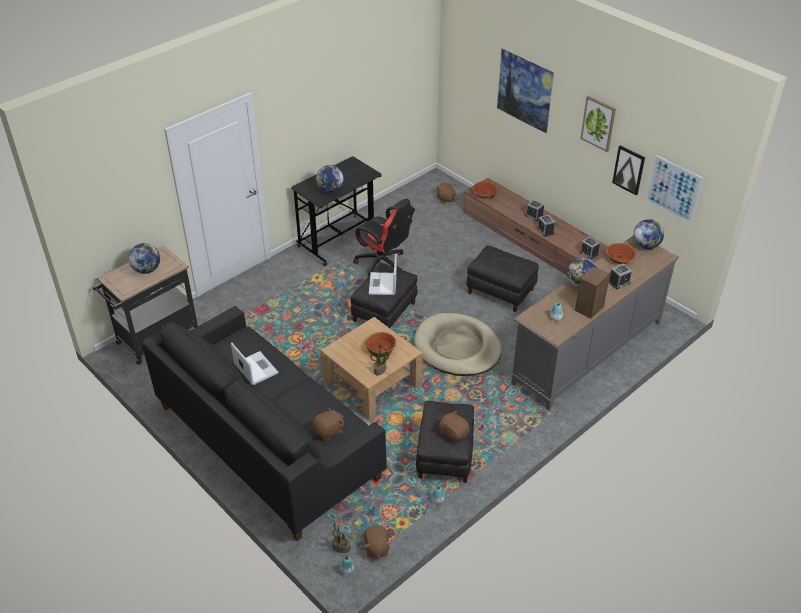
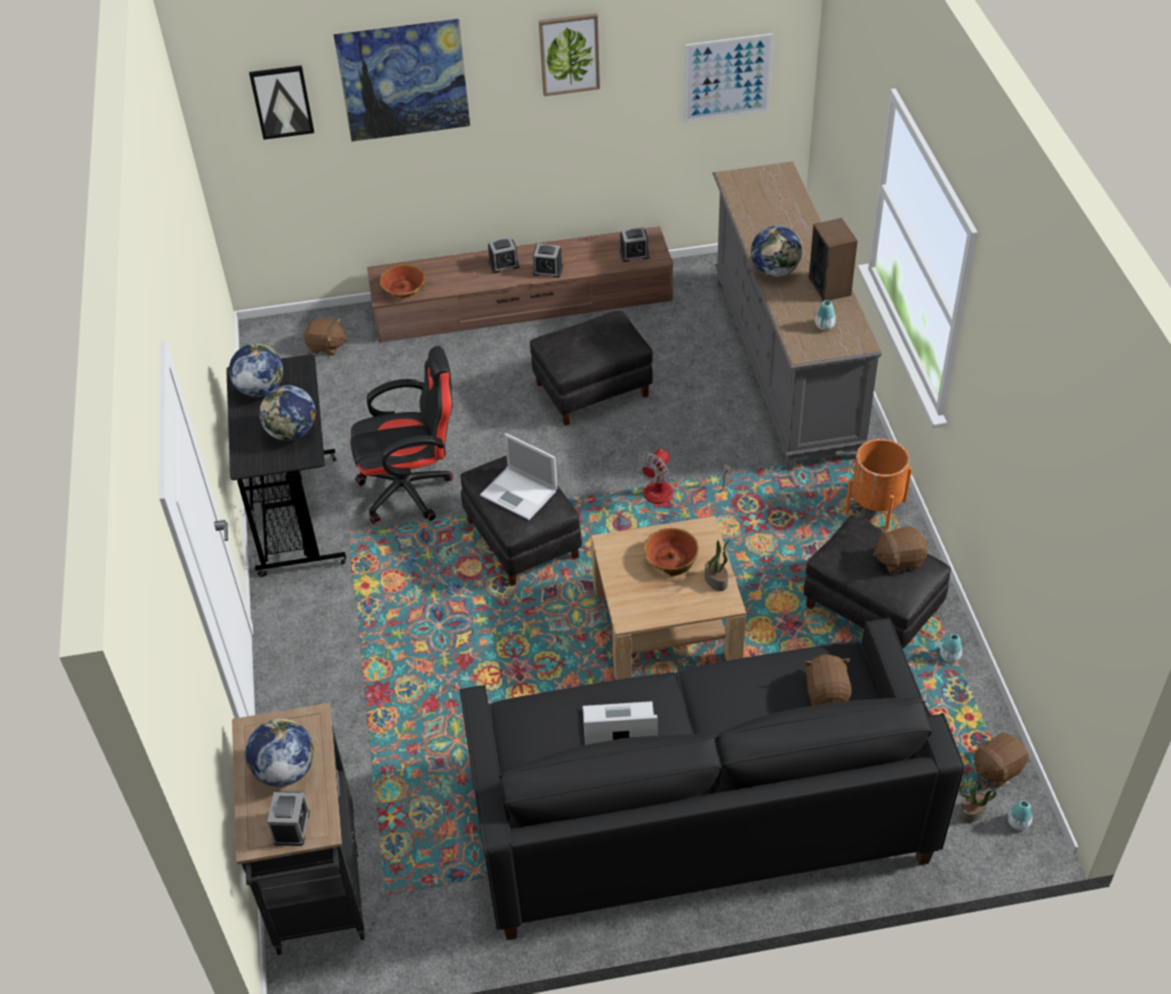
camera: 55 degrees left, 5 degrees up
brown plush toy [364,526,391,558] -> brown plush toy turned 120 degrees clockwise [974,732,1029,788]
beige dog bed [414,313,502,376] -> fan [636,449,731,504]
bowl [606,243,636,264] -> none
alarm clock [609,263,632,289] -> alarm clock moved to [267,791,310,846]
picture [612,145,645,195] -> picture moved to [249,65,314,140]
globe [633,219,664,249] -> globe moved to [229,344,284,397]
none -> orange planter [845,439,912,529]

